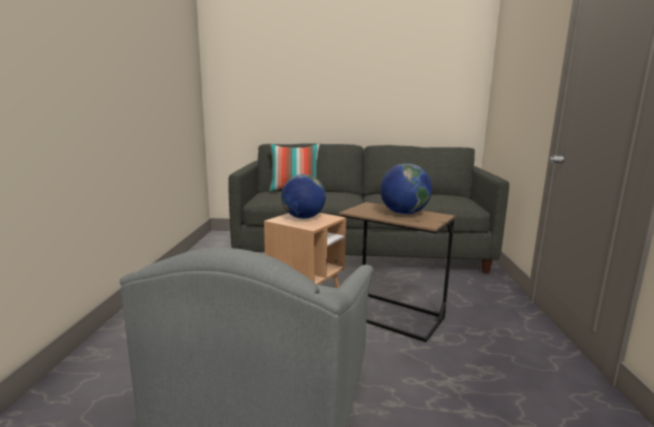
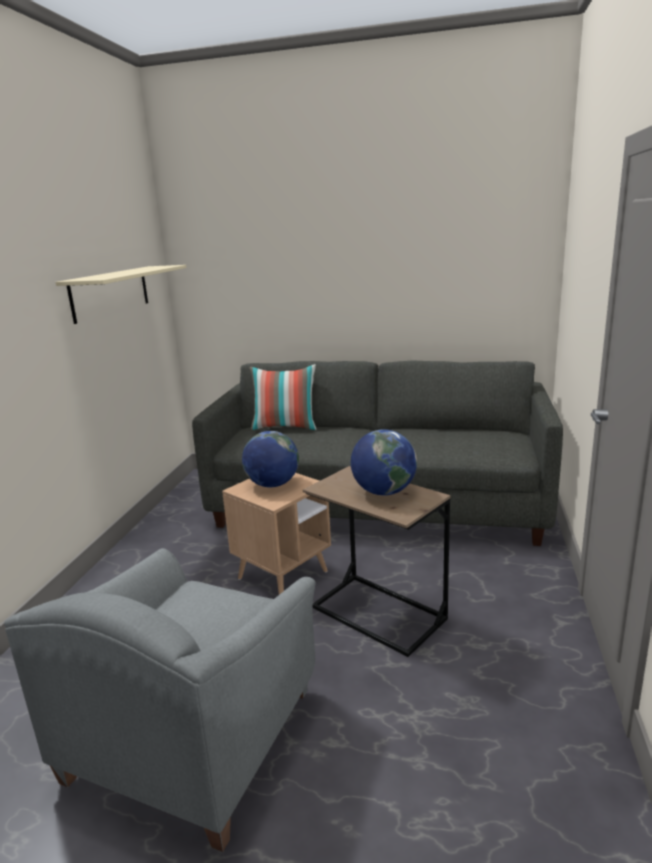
camera: 10 degrees right, 5 degrees up
none -> beige shelf [56,265,186,324]

